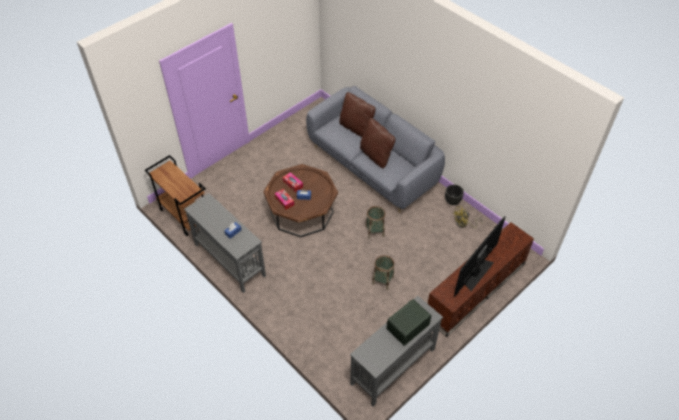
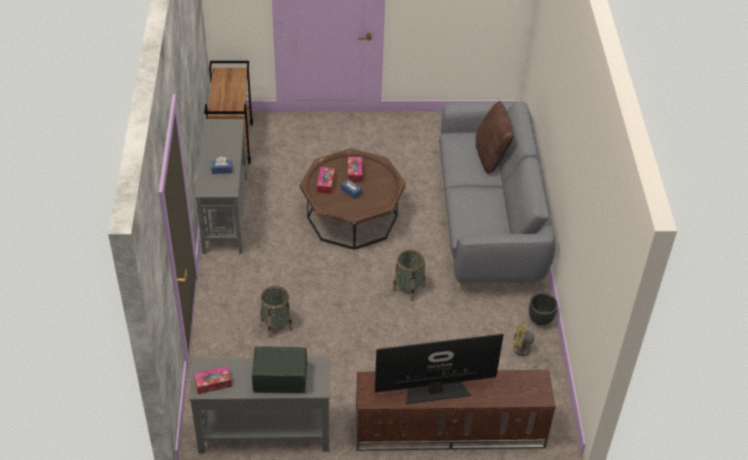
camera: 40 degrees right, 5 degrees down
brown pillow [360,118,396,169] -> none
basket [372,255,394,290] -> basket moved to [260,286,292,338]
none -> tissue box [194,366,232,394]

